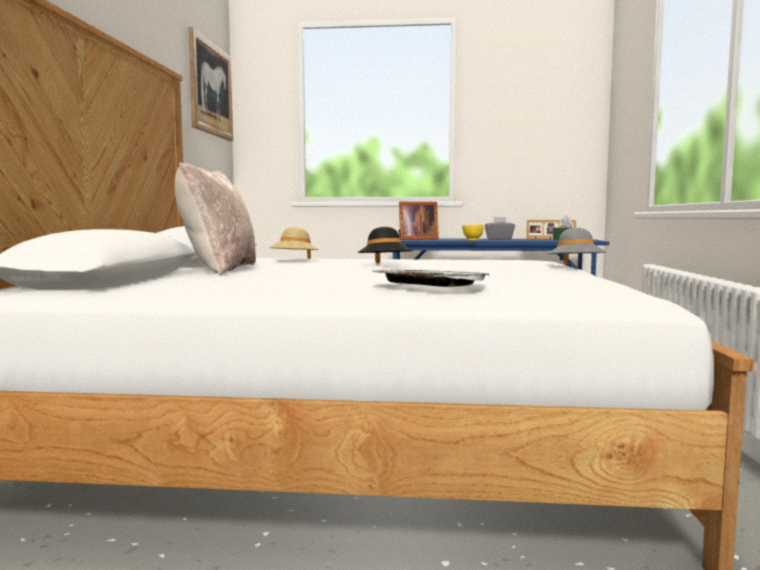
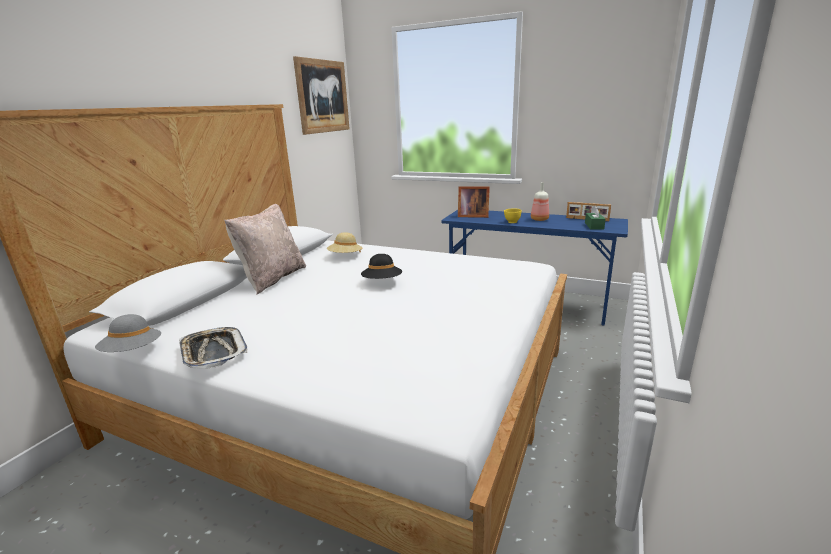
camera: 20 degrees right, 15 degrees up
tray [373,270,489,287] -> tray moved to [179,327,247,369]
grey tissue box [485,217,515,240] -> bottle [531,182,549,221]
grey hat [548,228,606,265] -> grey hat moved to [95,314,161,352]

